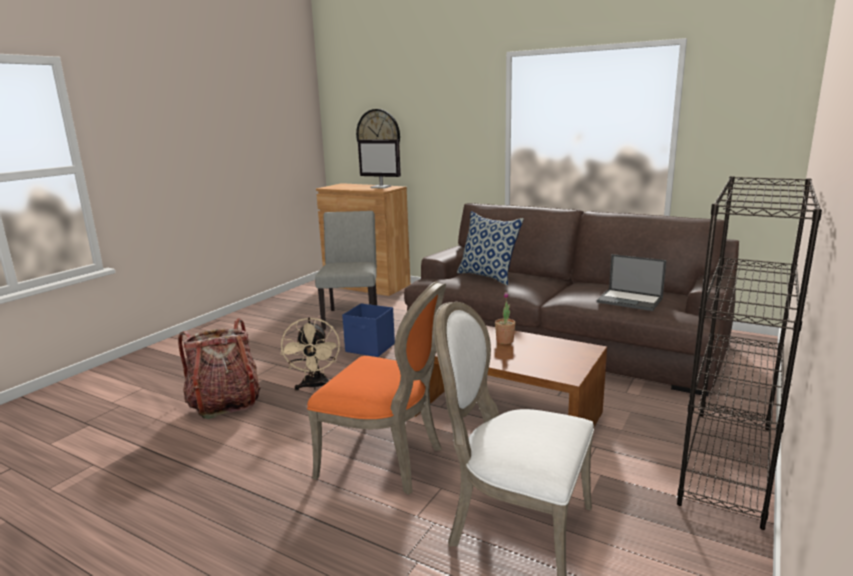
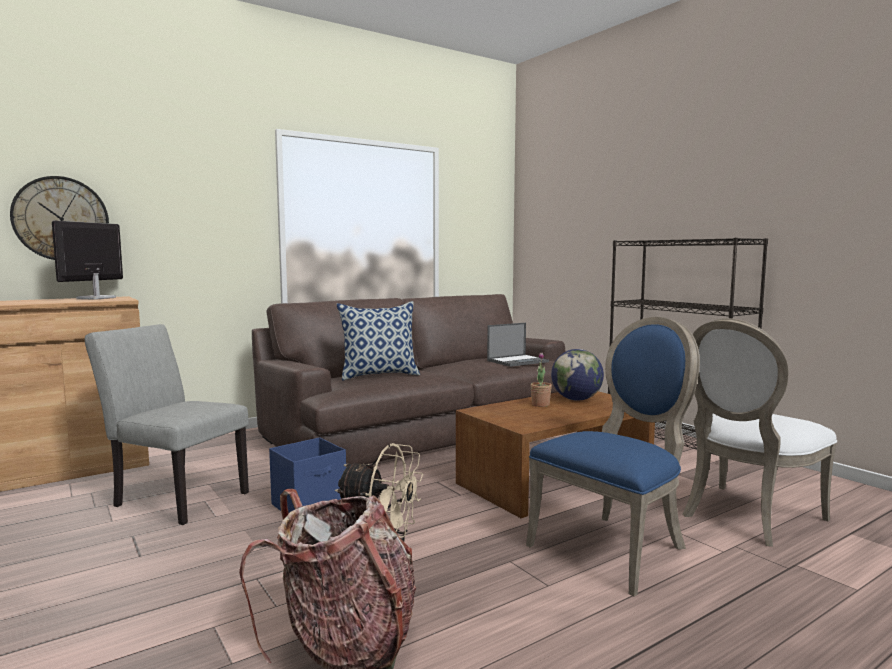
camera: 65 degrees left, 10 degrees down
orange chair [307,281,446,495] -> blue chair [526,317,700,597]
monitor [358,139,401,189] -> monitor turned 150 degrees clockwise [52,221,123,300]
none -> globe [551,349,604,401]

